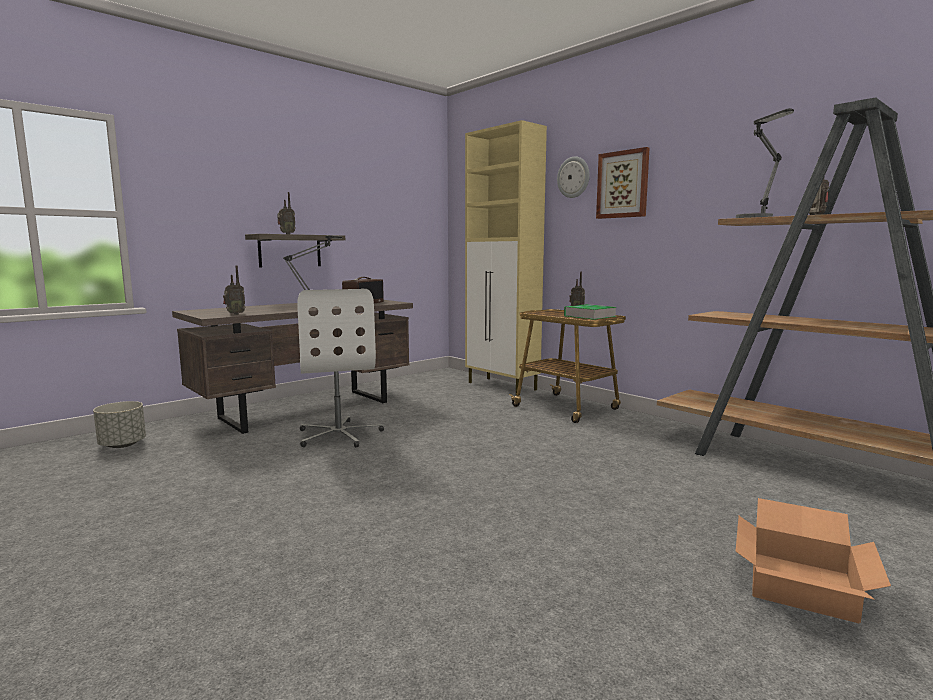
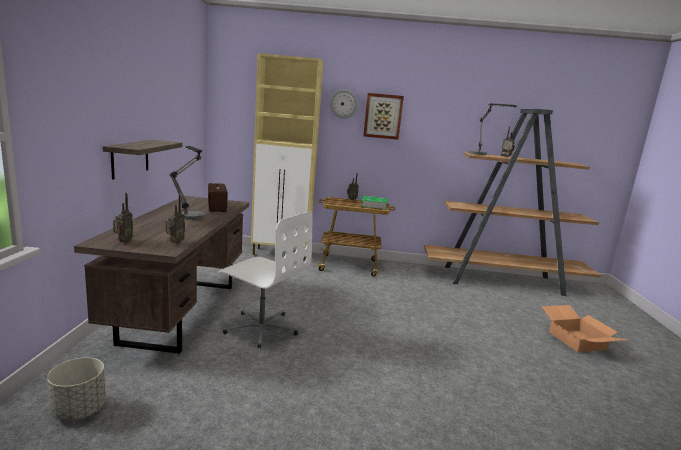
camera: 45 degrees left, 5 degrees up
radio [277,192,296,234] -> radio moved to [113,193,133,243]

